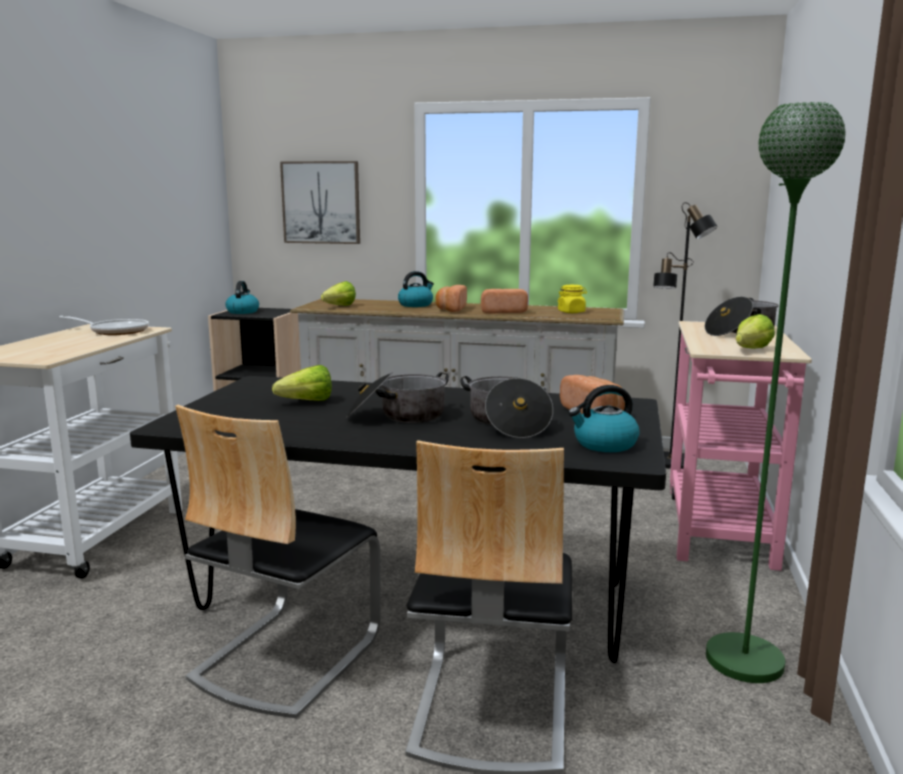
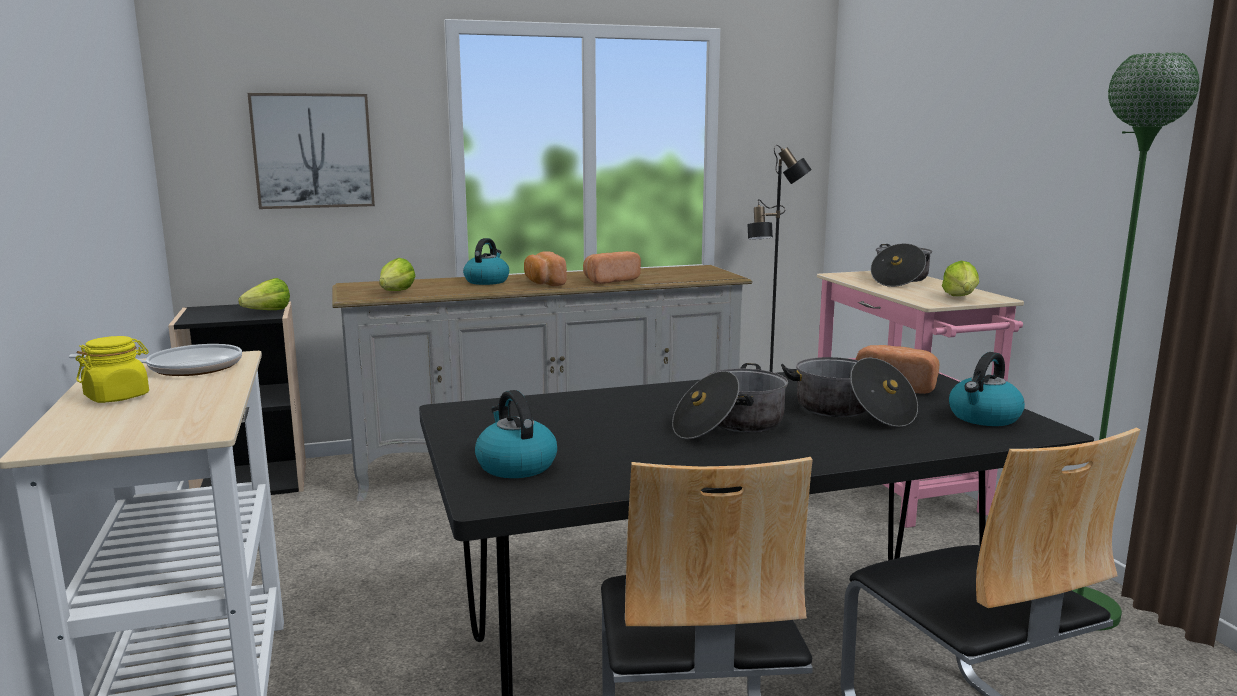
camera: 30 degrees left, 0 degrees up
kettle [225,281,259,314] -> kettle moved to [475,390,557,478]
lettuce [272,365,332,401] -> lettuce moved to [238,278,290,310]
yellow jar [558,285,587,313] -> yellow jar moved to [76,336,149,403]

